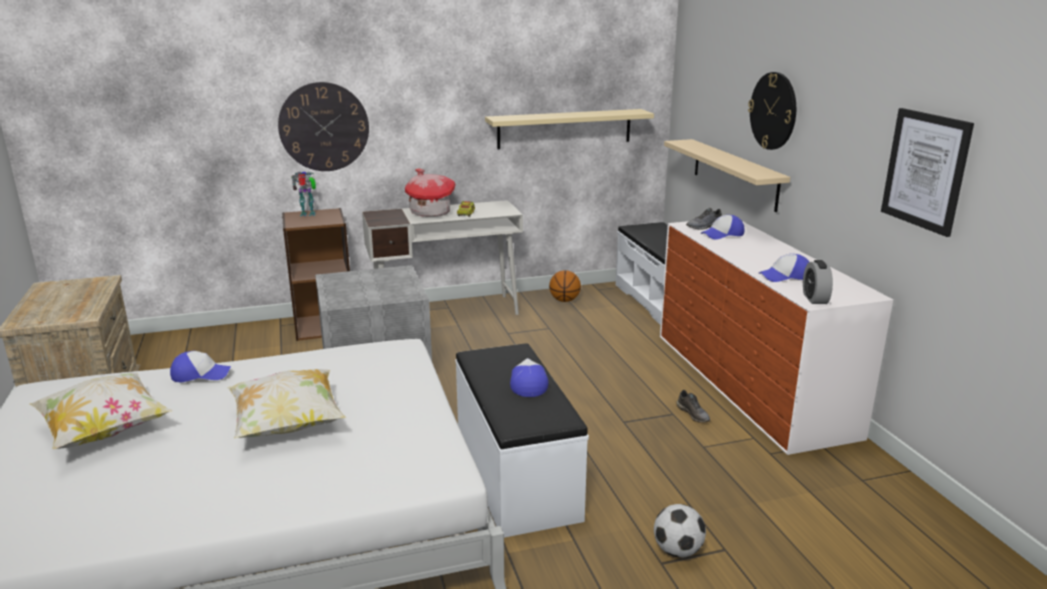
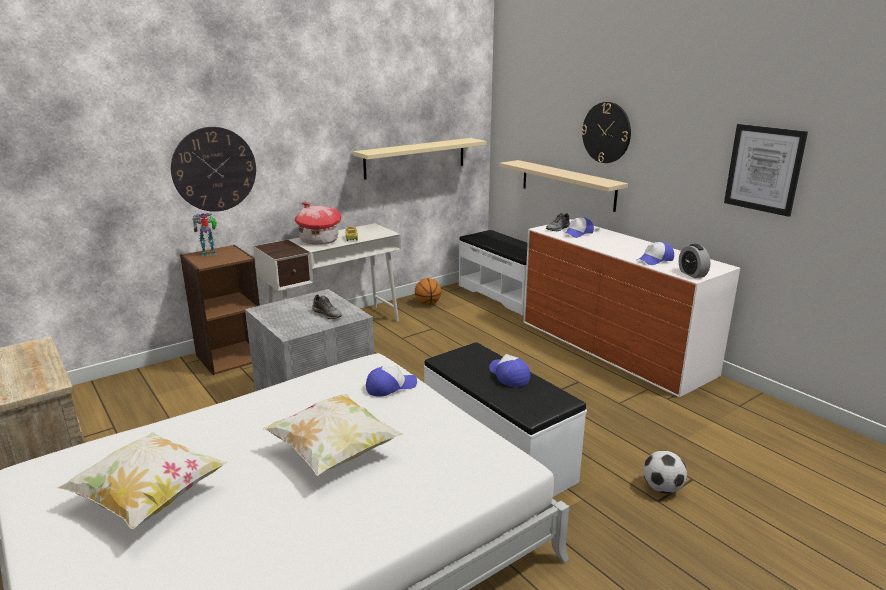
camera: 20 degrees left, 0 degrees up
cap [170,351,231,382] -> cap moved to [366,366,417,397]
grey shoe [676,390,710,423] -> grey shoe moved to [312,295,342,319]

